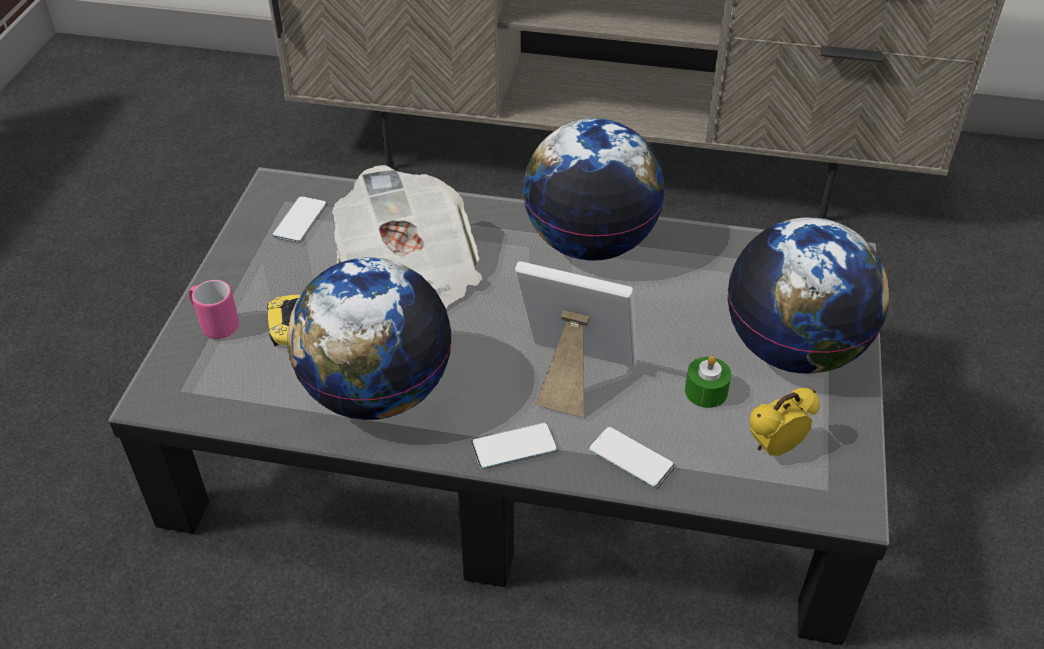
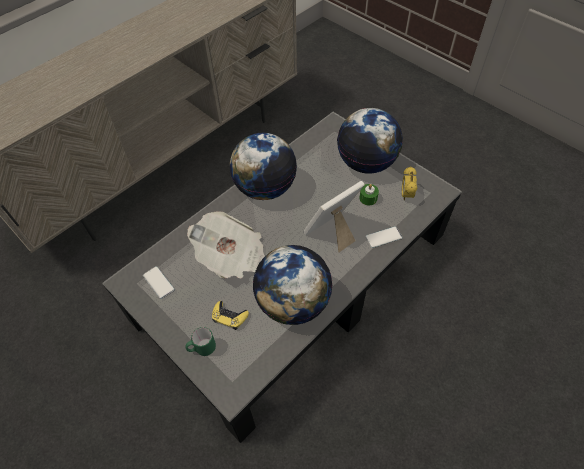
camera: 55 degrees left, 10 degrees up
pink mug [189,280,239,339] -> green mug [185,327,216,356]
phone [471,422,557,469] -> none

